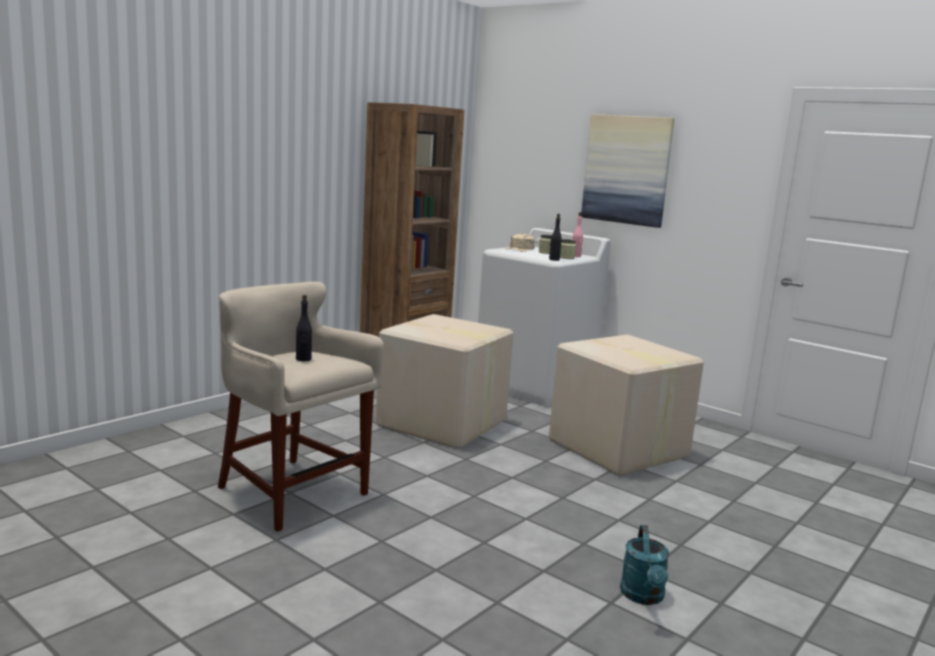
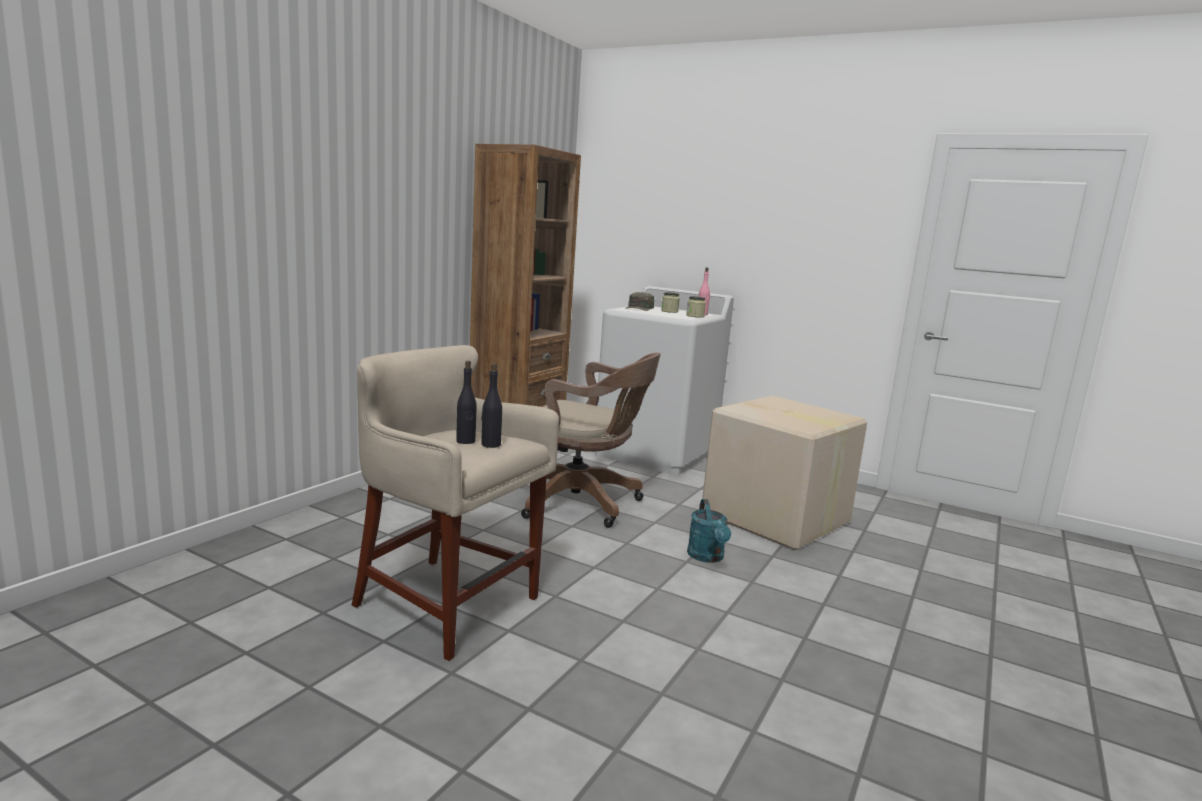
camera: 10 degrees left, 0 degrees up
cardboard box [376,314,513,449] -> brown office chair [521,353,661,528]
beige cap [506,234,535,252] -> green cap [625,292,654,311]
black bottle [549,214,562,261] -> black bottle moved to [481,363,502,448]
picture [581,114,675,228] -> none
turquoise watering can [620,525,670,605] -> turquoise watering can moved to [687,499,731,563]

